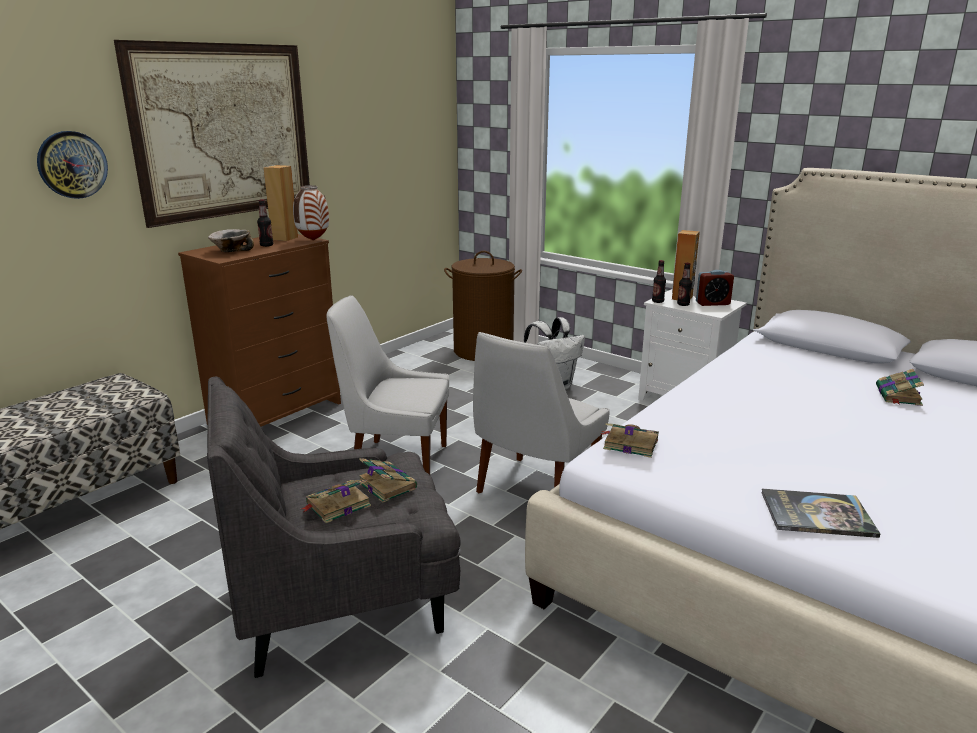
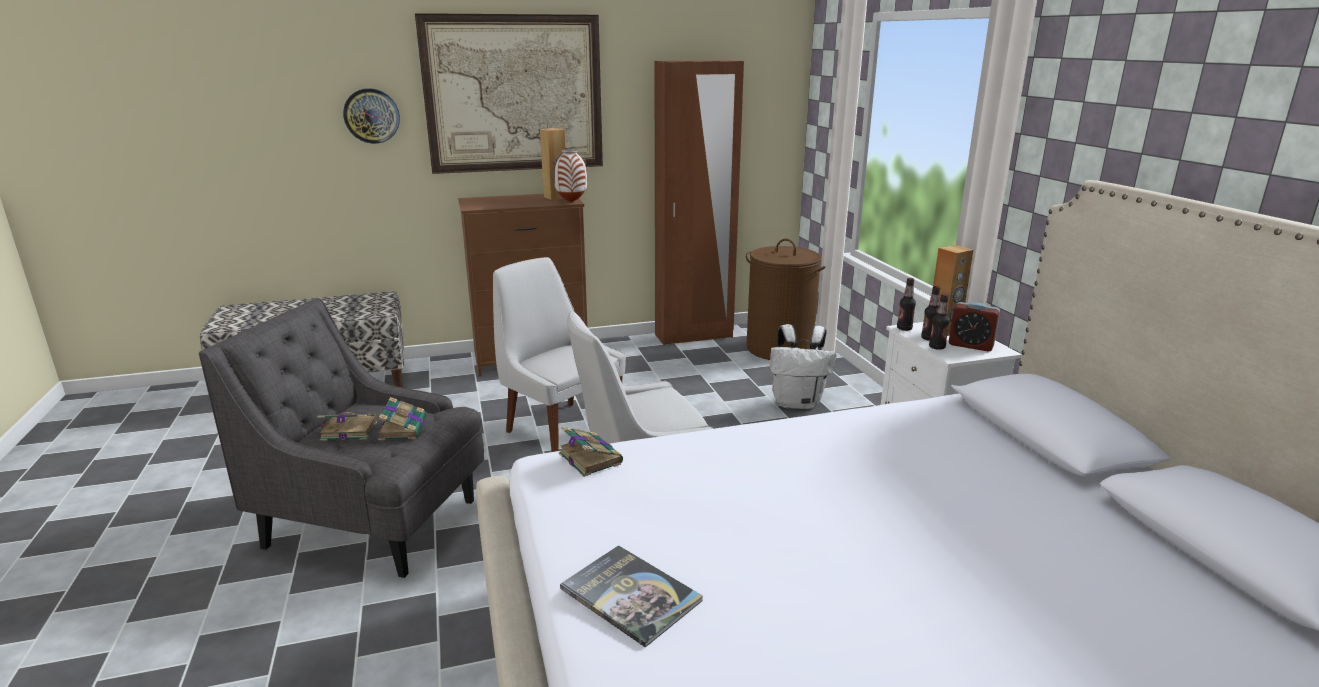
camera: 35 degrees right, 0 degrees up
bowl [208,229,254,252] -> none
bottle [257,199,273,247] -> bottle moved to [929,294,950,350]
book [876,369,924,406] -> none
none -> brown wardrobe [654,60,744,345]

